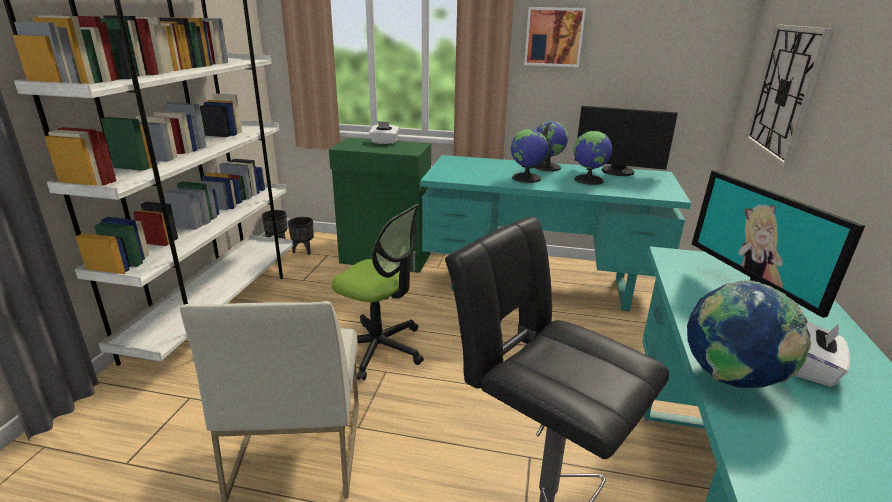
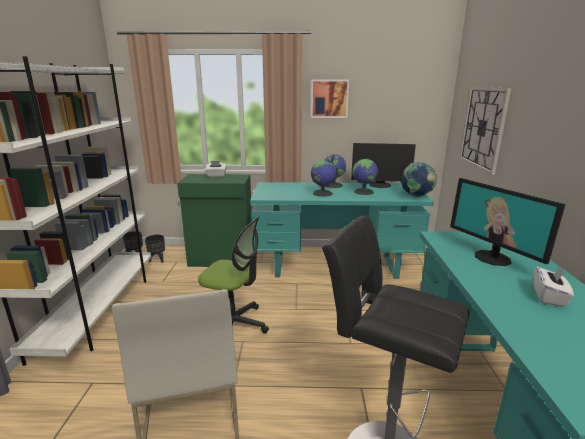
camera: 10 degrees left, 5 degrees down
globe [687,280,811,388] -> globe moved to [401,162,437,197]

